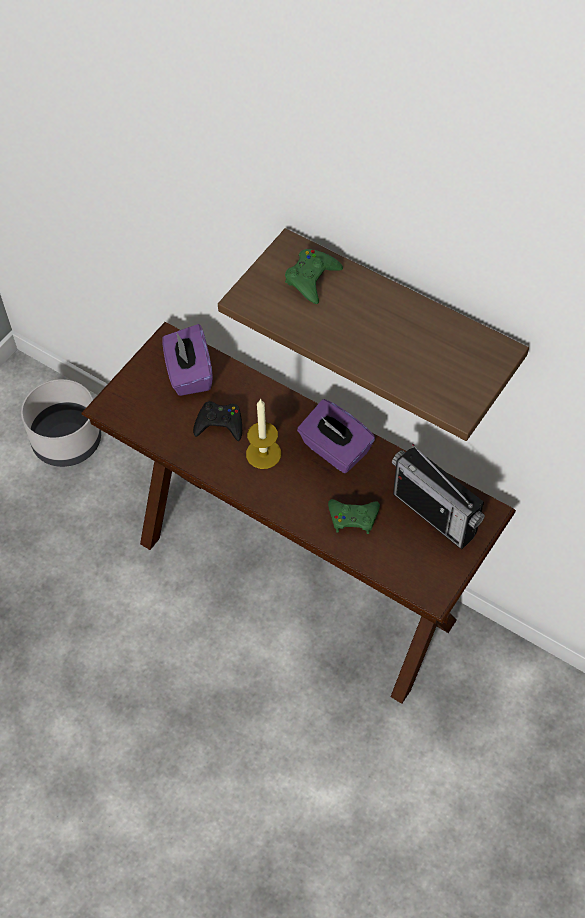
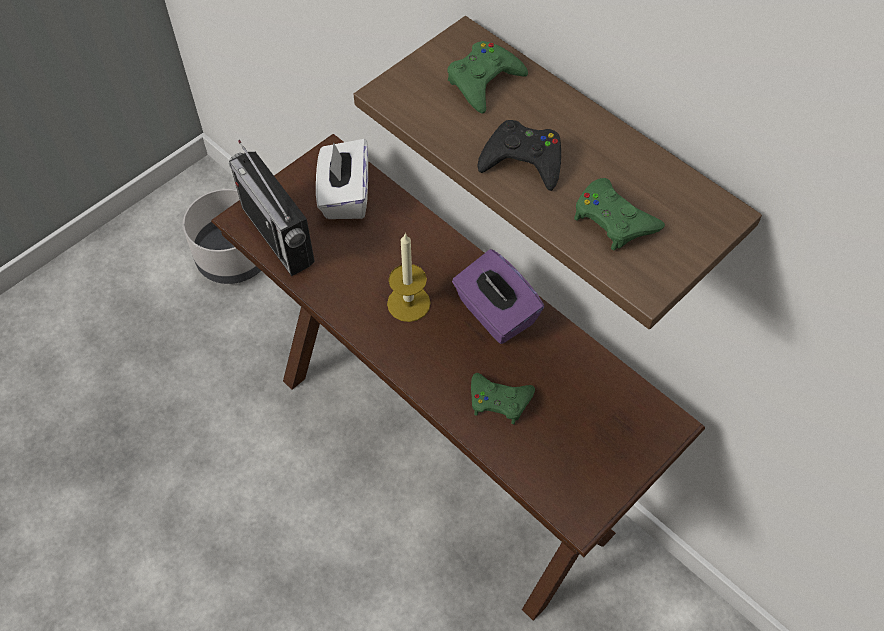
camera: 10 degrees right, 0 degrees up
purple tissue box [162,324,213,396] -> white tissue box [316,139,368,219]
black game controller [193,401,242,441] -> black game controller moved to [477,120,561,191]
radio [392,444,485,550] -> radio moved to [229,140,315,276]
none -> green game controller [574,178,665,251]

